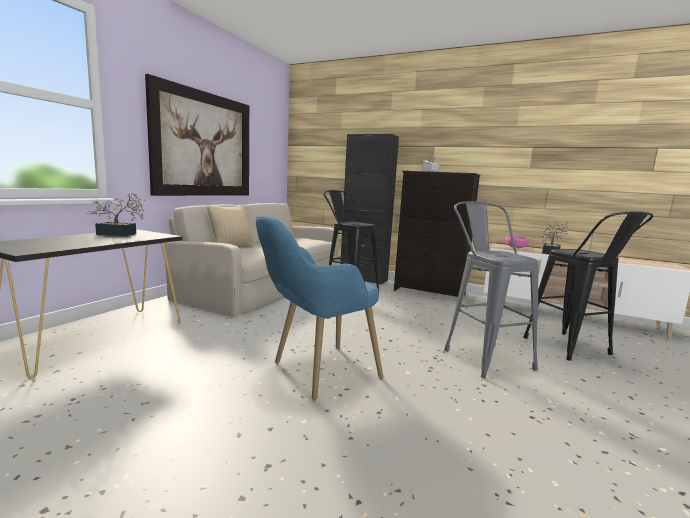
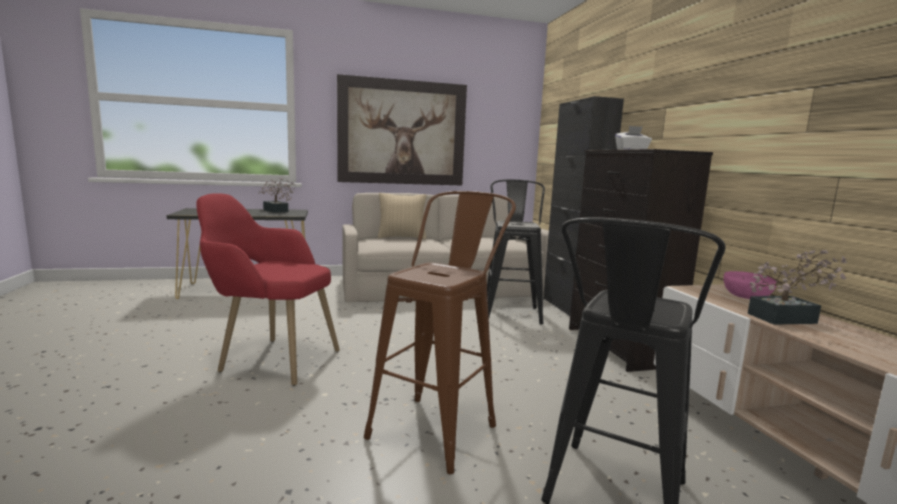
camera: 50 degrees right, 0 degrees up
blue armchair [256,215,383,400] -> red armchair [196,193,340,386]
grey stool [444,201,539,378] -> brown stool [364,191,516,474]

